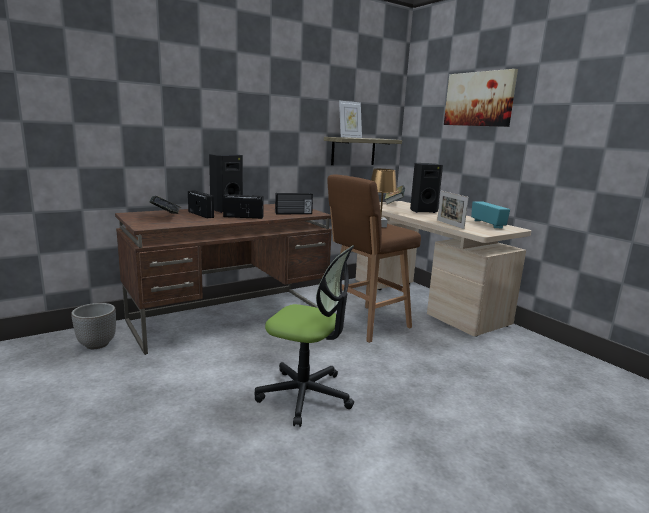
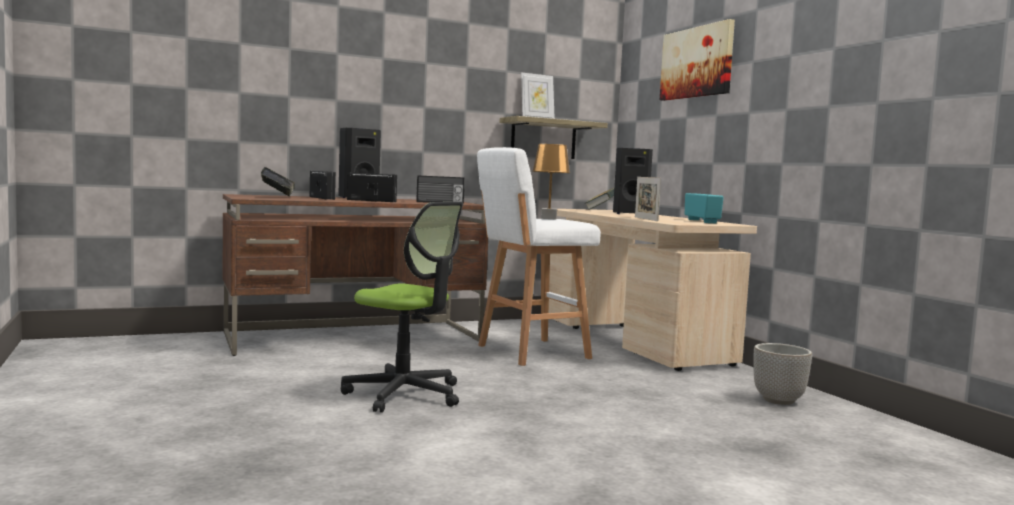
camera: 10 degrees right, 10 degrees down
planter [71,303,116,349] -> planter moved to [753,343,812,405]
brown stool [327,175,421,343] -> white stool [477,147,601,366]

